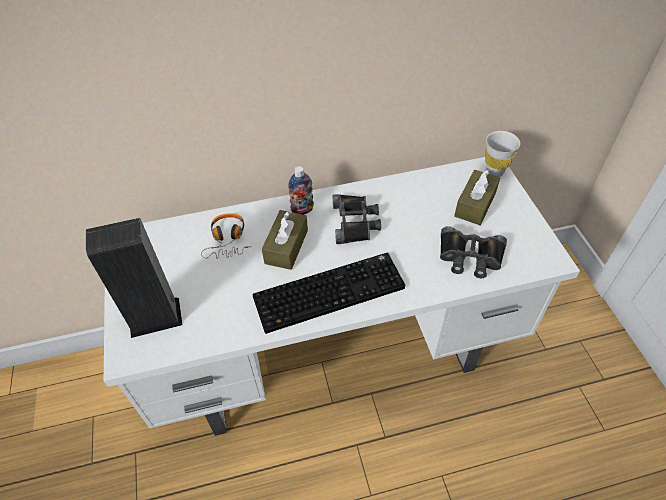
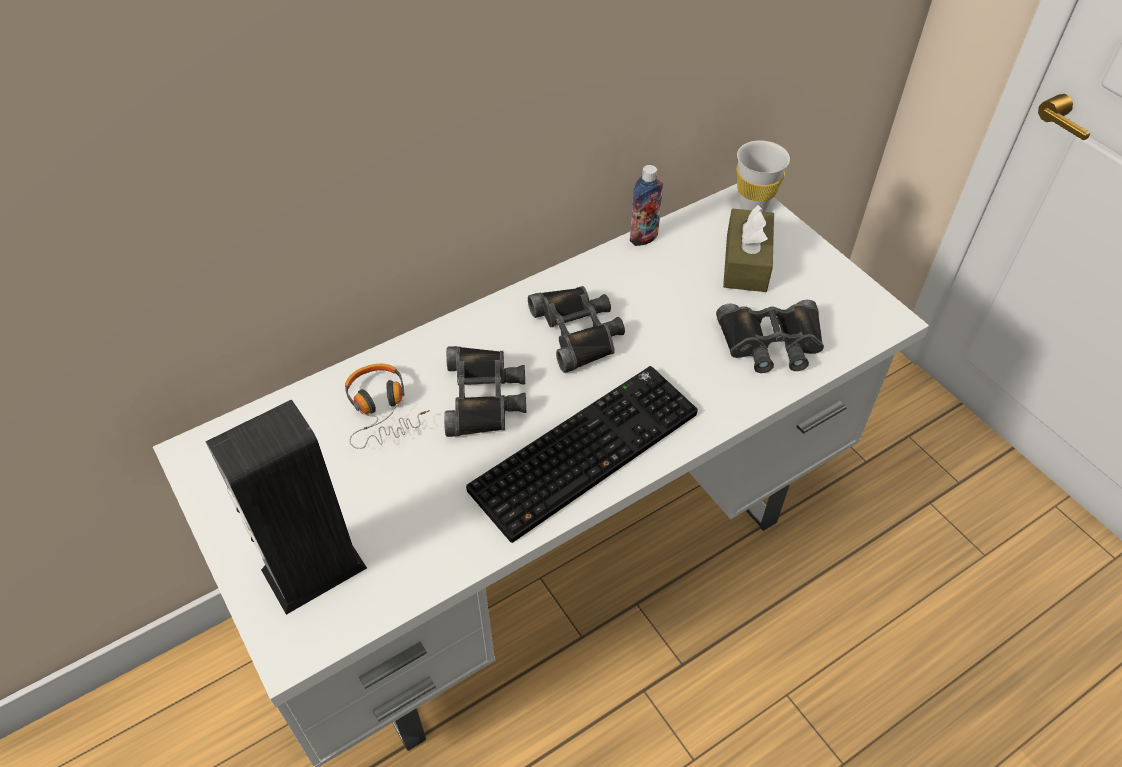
camera: 20 degrees left, 0 degrees up
brown tissue box [262,210,308,270] -> black binoculars [444,346,526,437]
bottle [288,166,314,215] -> bottle moved to [630,165,663,246]

